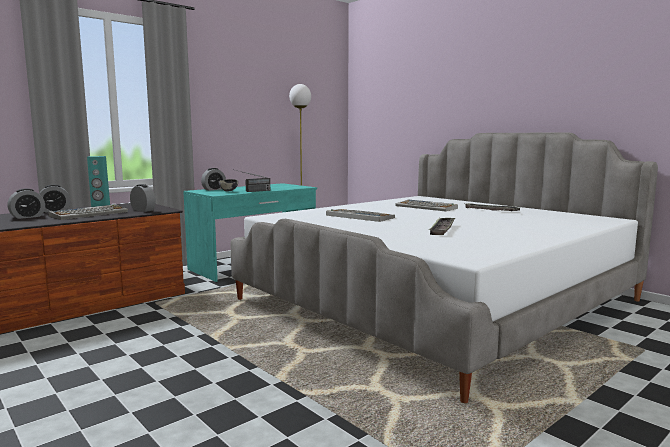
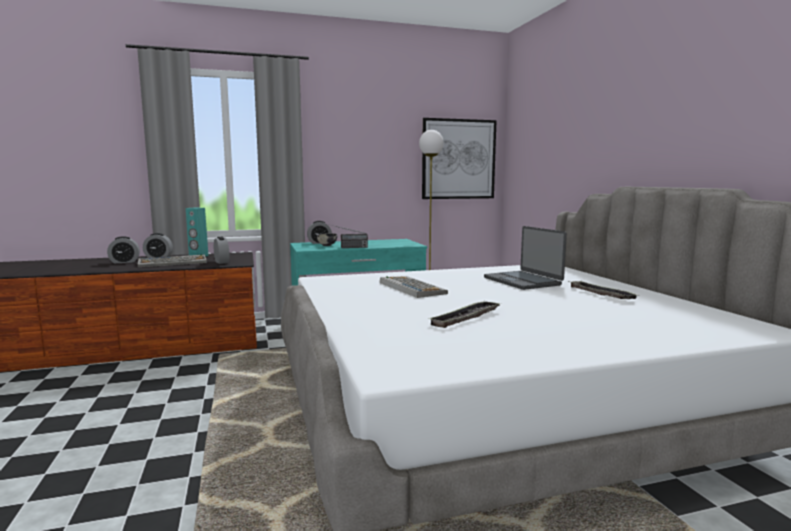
camera: 25 degrees right, 0 degrees up
keyboard [395,200,458,211] -> laptop [484,226,567,290]
none -> picture [422,118,497,199]

